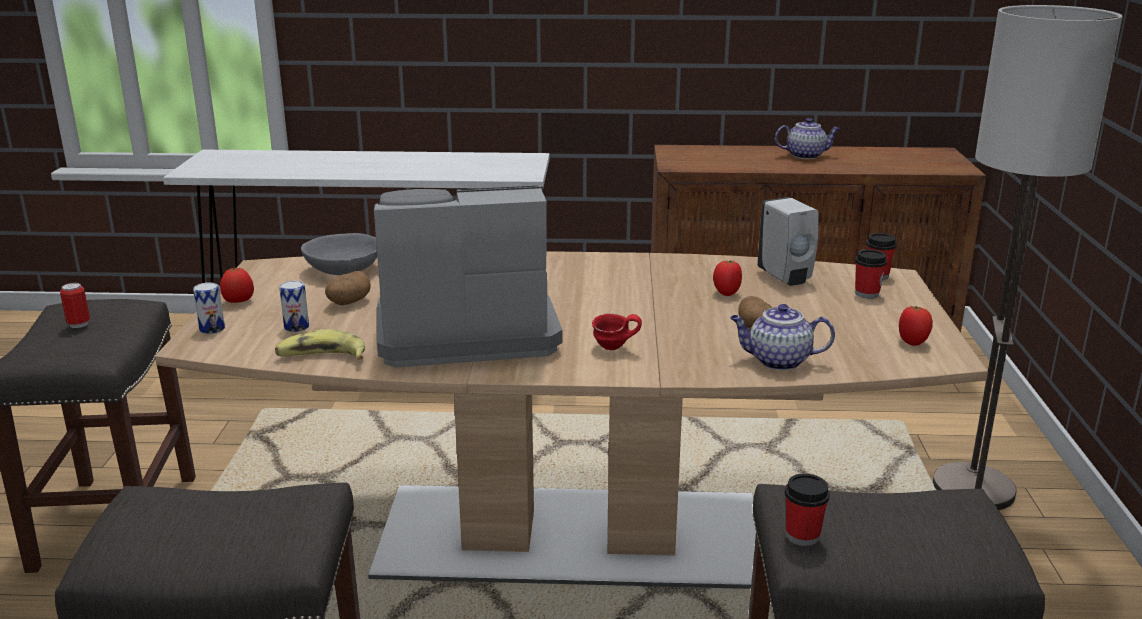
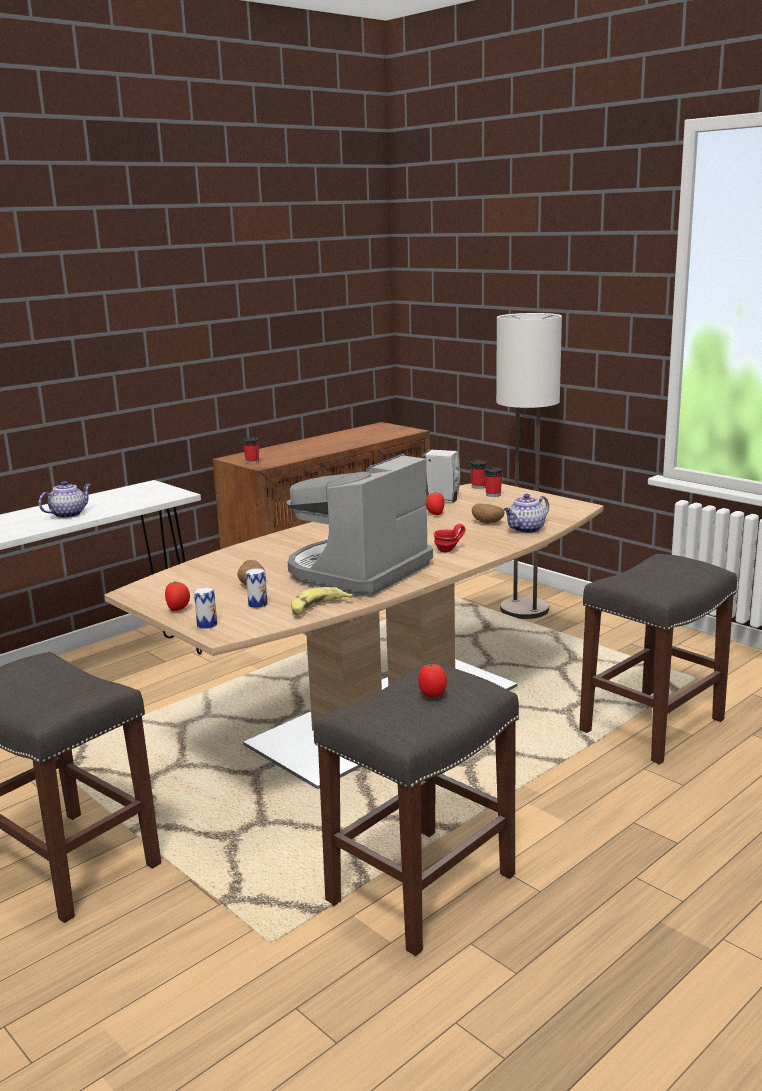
camera: 45 degrees left, 5 degrees down
can [60,283,90,328] -> none
grey bowl [301,233,377,275] -> none
teapot [775,118,840,159] -> teapot moved to [39,481,92,518]
cup [785,474,830,546] -> cup moved to [243,438,260,464]
tomato [899,305,933,346] -> tomato moved to [418,664,447,698]

